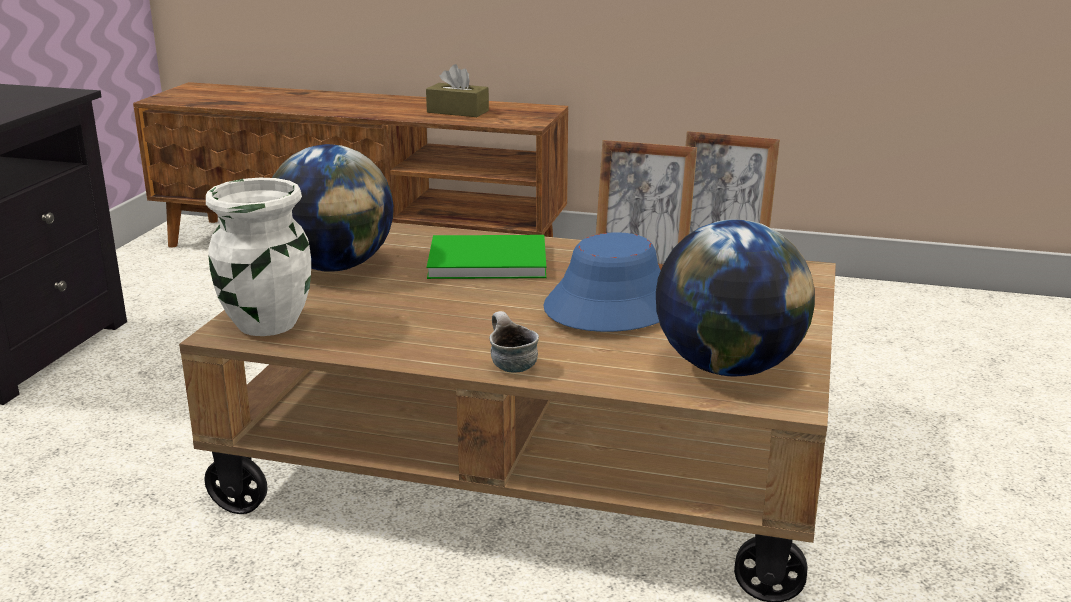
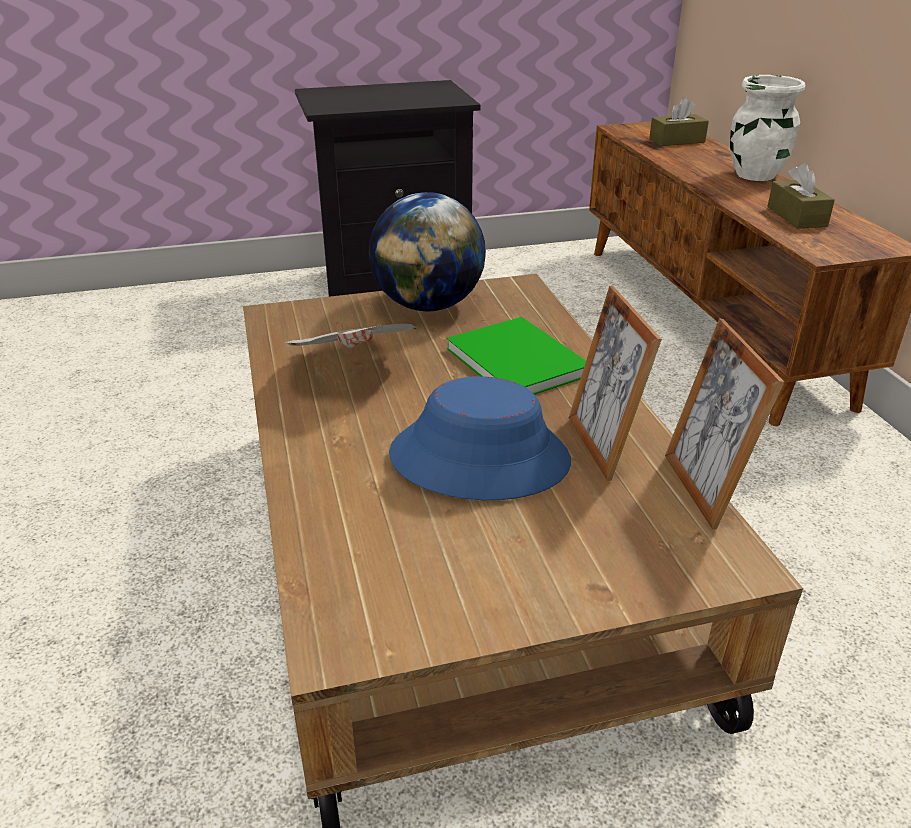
camera: 60 degrees right, 10 degrees up
white vase [206,178,311,336] -> white vase moved to [730,75,805,181]
mug [489,311,539,373] -> none
globe [656,219,815,377] -> none
none -> newspaper [285,324,417,349]
none -> brown tissue box [649,97,709,146]

